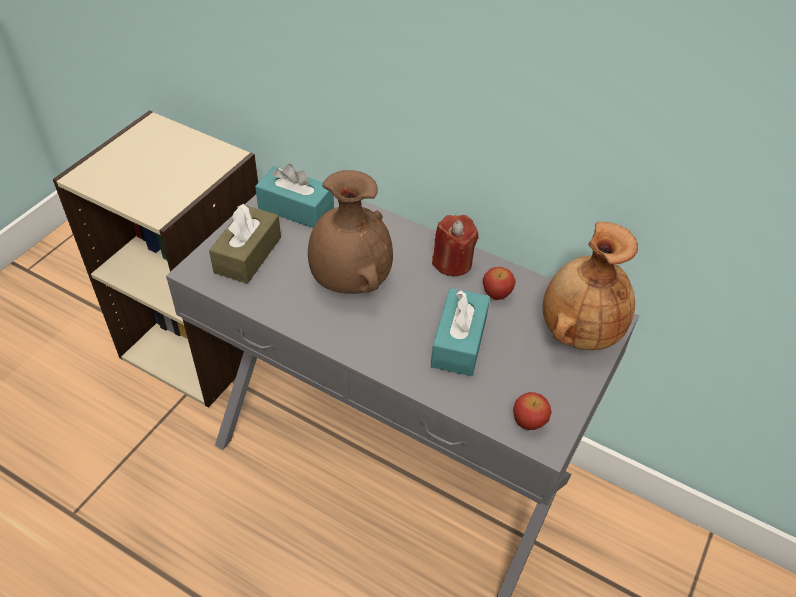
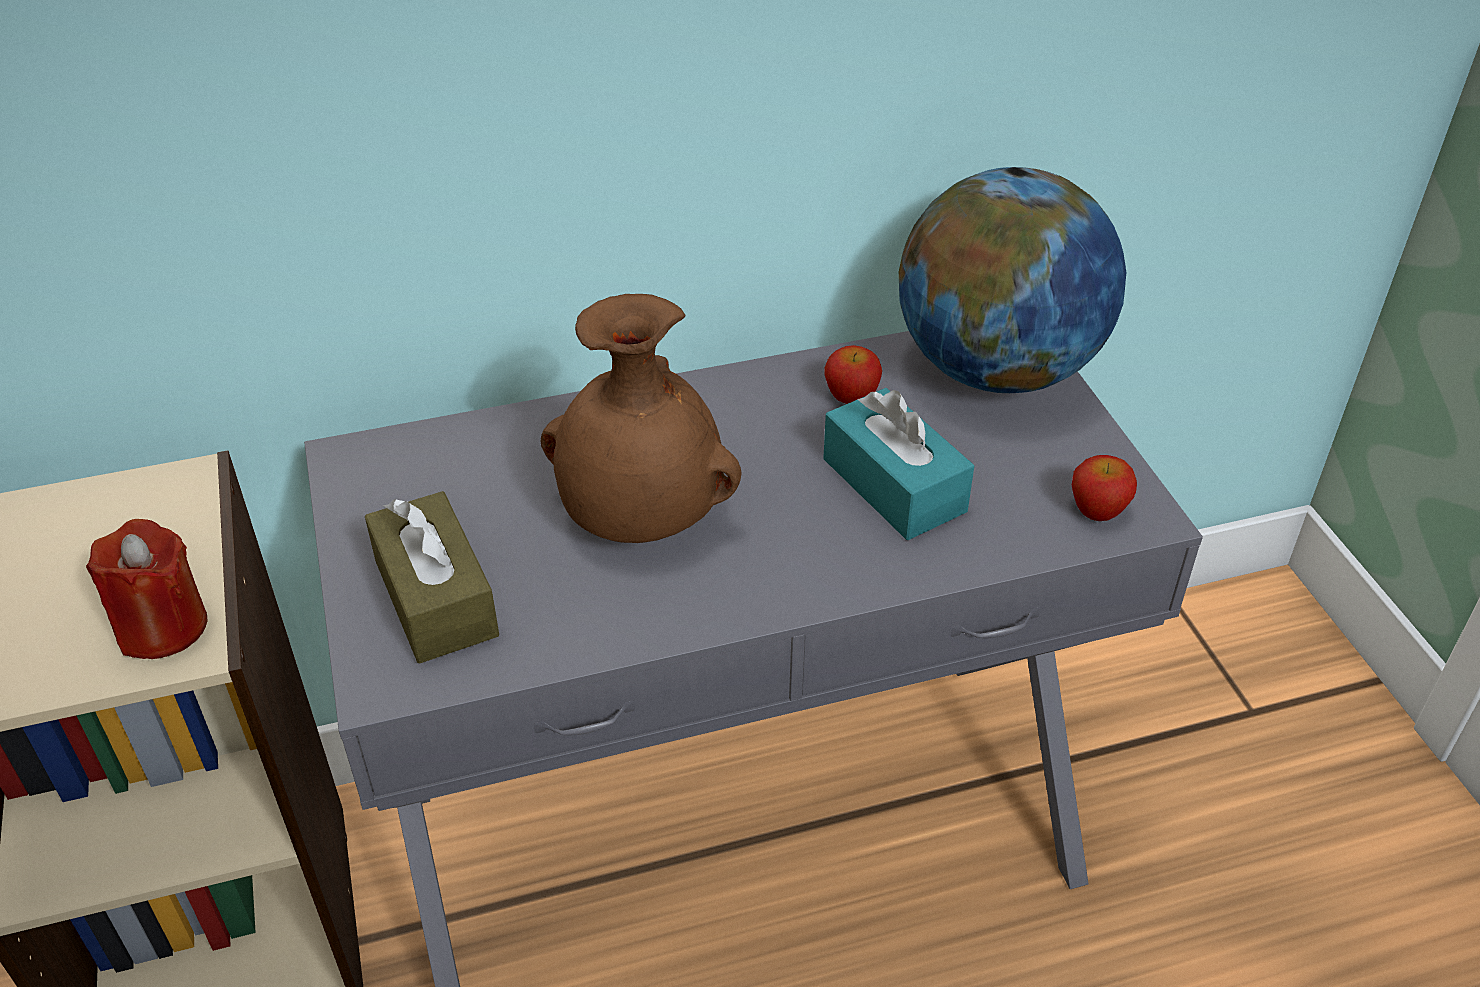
camera: 45 degrees left, 5 degrees down
turquoise tissue box [255,164,334,228] -> none
red candle [432,215,478,276] -> red candle moved to [86,519,207,659]
brown vase [543,222,638,350] -> globe [899,167,1126,393]

